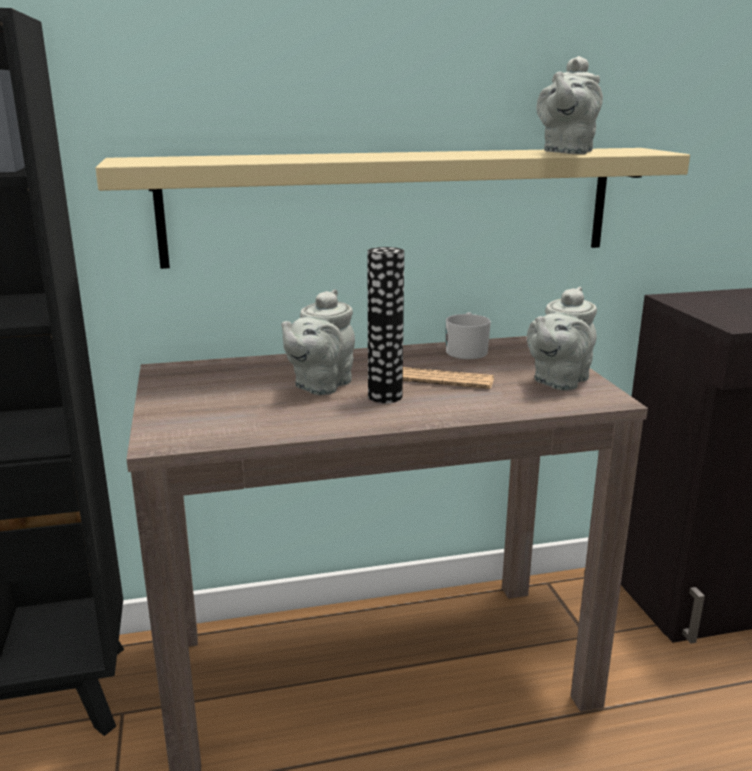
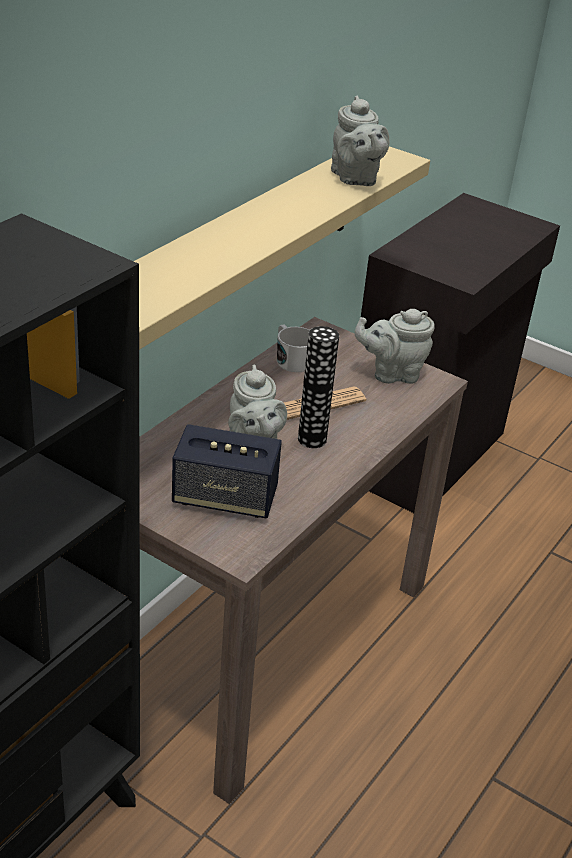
camera: 45 degrees left, 15 degrees up
grey teapot [527,287,597,390] -> grey teapot turned 90 degrees clockwise [354,309,435,384]
none -> speaker [172,424,282,518]

